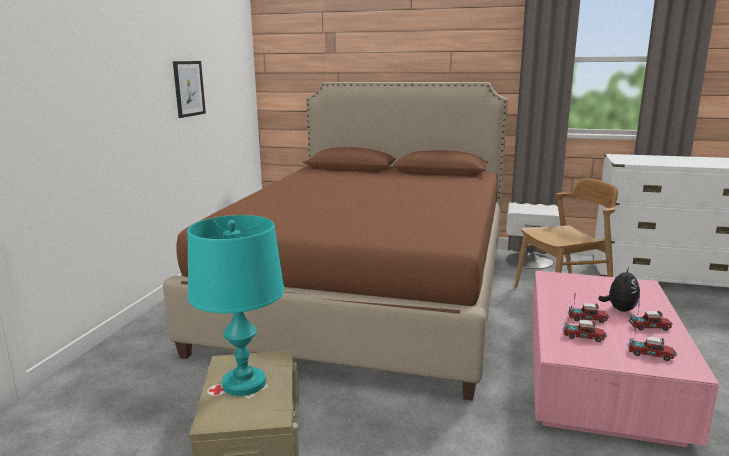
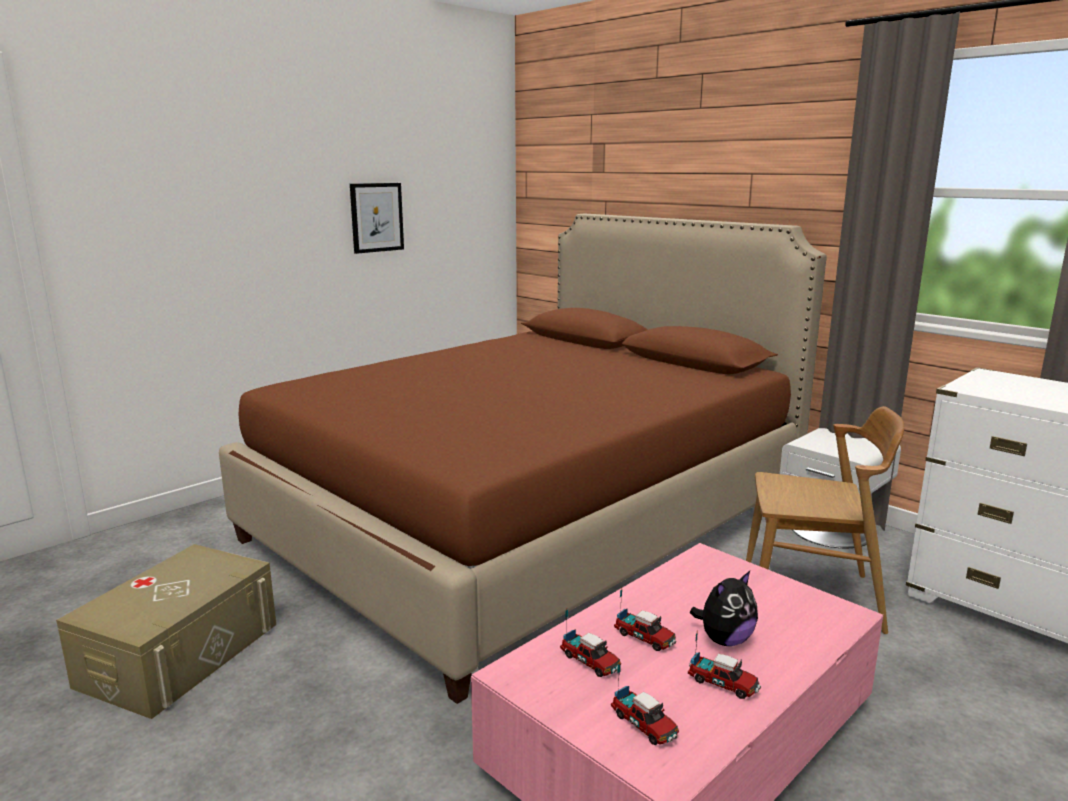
camera: 30 degrees right, 0 degrees up
turquoise table lamp [187,215,284,396] -> none

